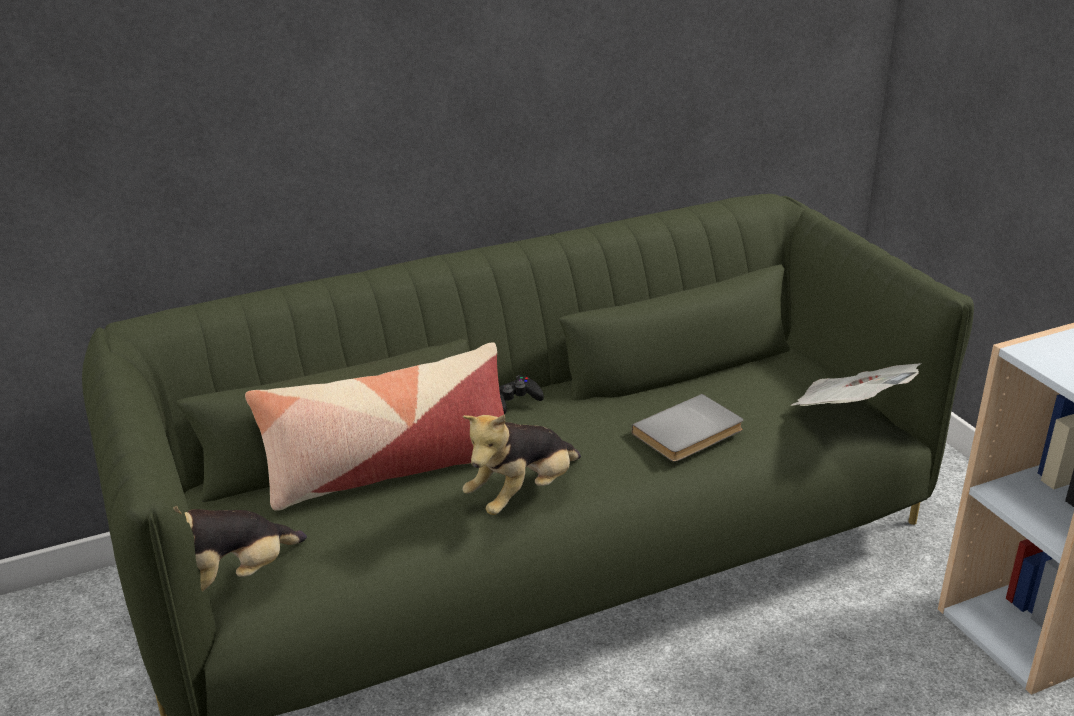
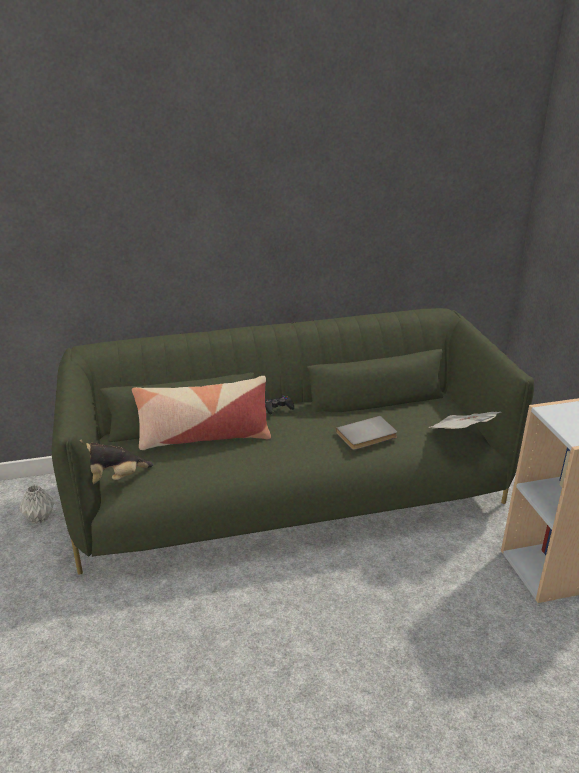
camera: 10 degrees right, 0 degrees up
plush toy [463,414,581,515] -> none
none -> grey vase [19,485,54,524]

